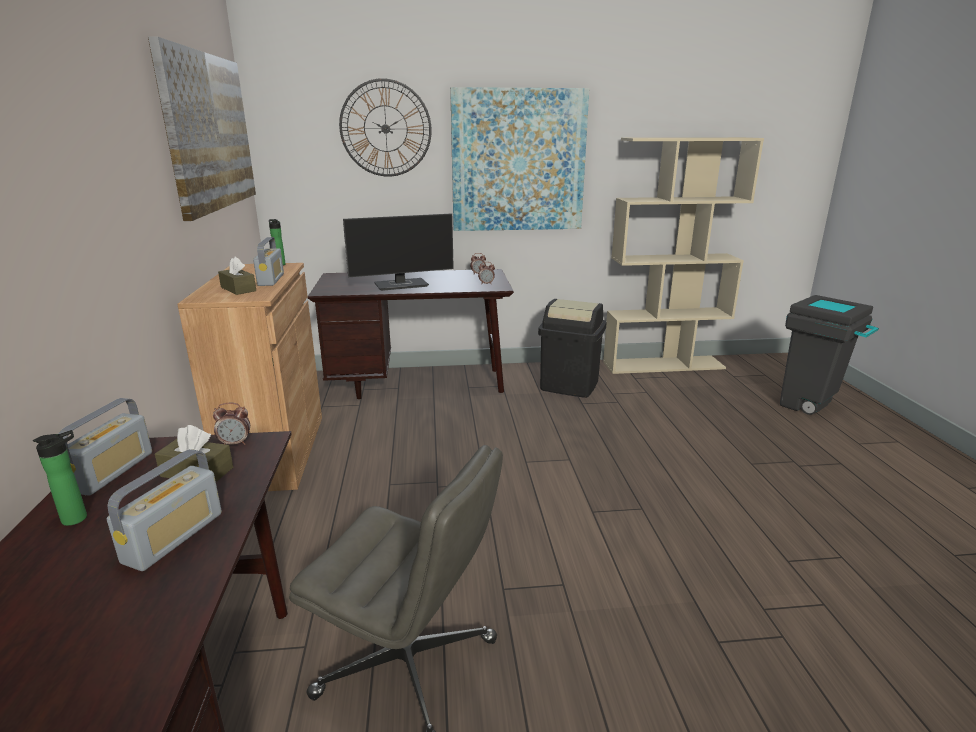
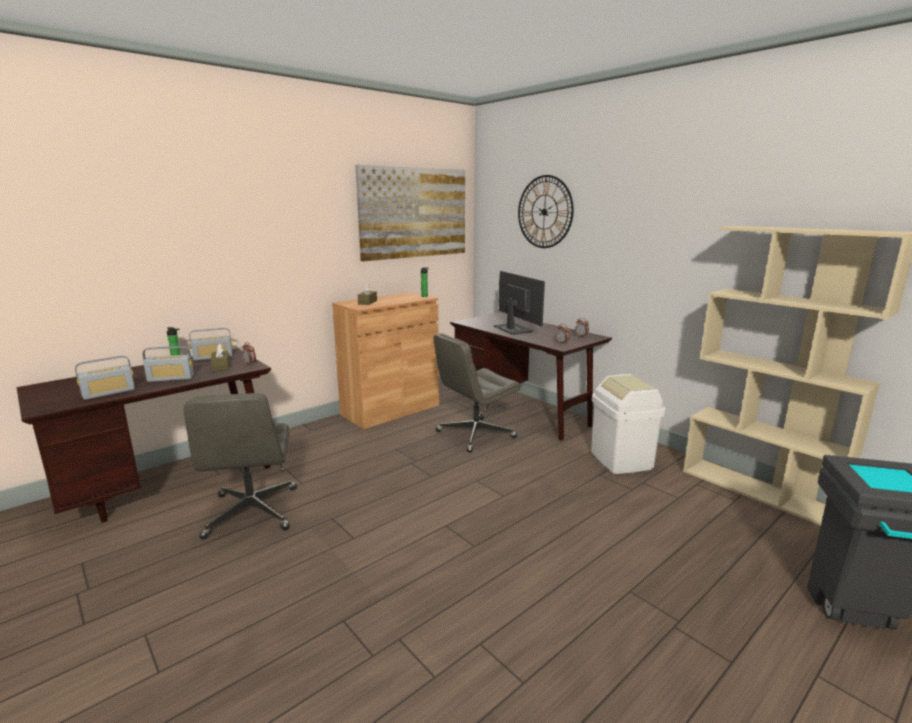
camera: 55 degrees right, 5 degrees down
radio [253,237,284,286] -> radio moved to [75,356,135,400]
monitor [343,213,454,291] -> monitor turned 150 degrees counterclockwise [493,271,545,335]
picture [450,87,589,231] -> none
black trash can [538,299,607,398] -> white trash can [591,374,666,474]
none -> grey office chair [433,333,520,453]

